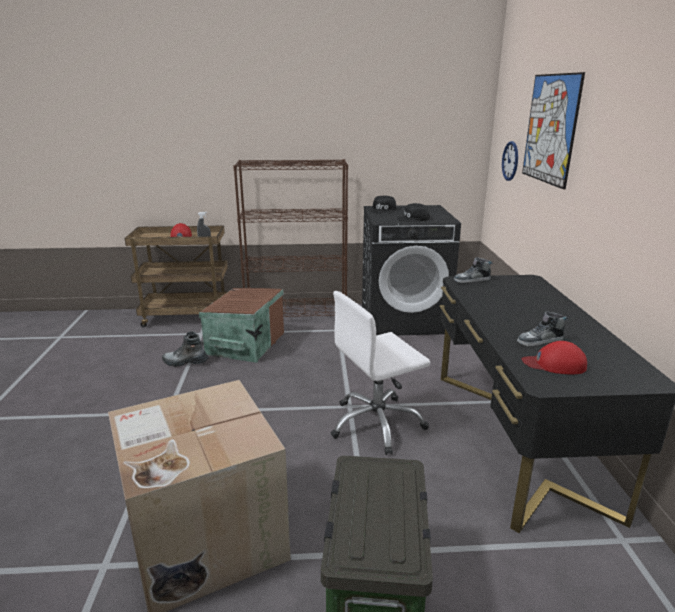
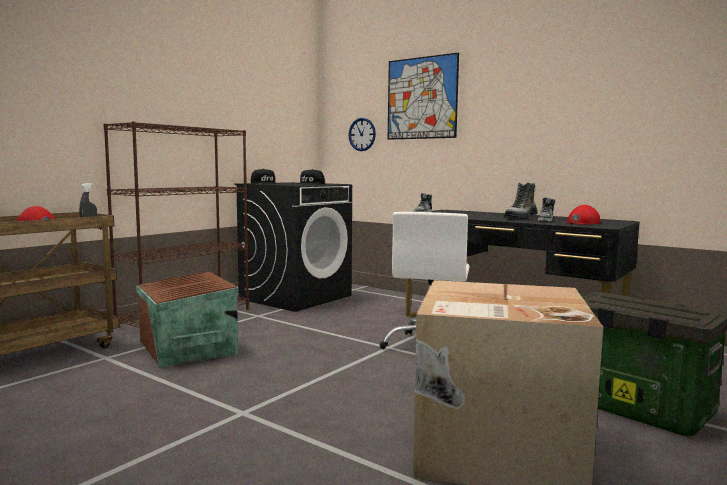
camera: 50 degrees left, 15 degrees down
boot [162,331,209,367] -> boot moved to [504,183,538,219]

